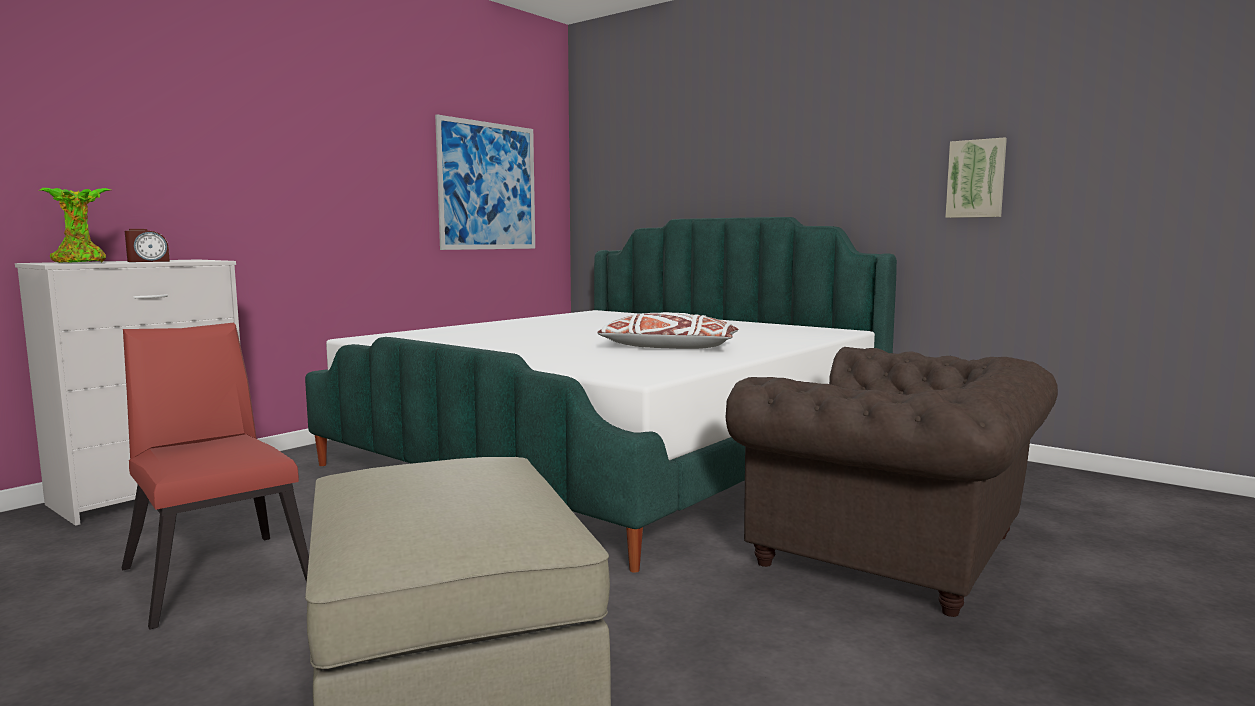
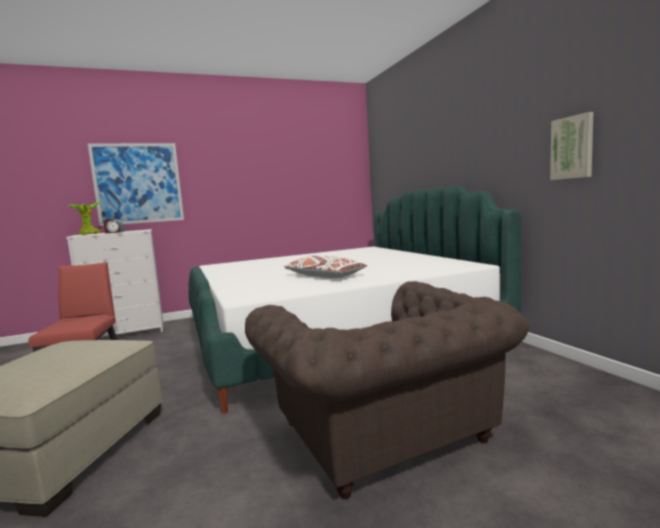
camera: 30 degrees right, 0 degrees up
picture [435,114,535,250] -> picture moved to [88,143,184,226]

